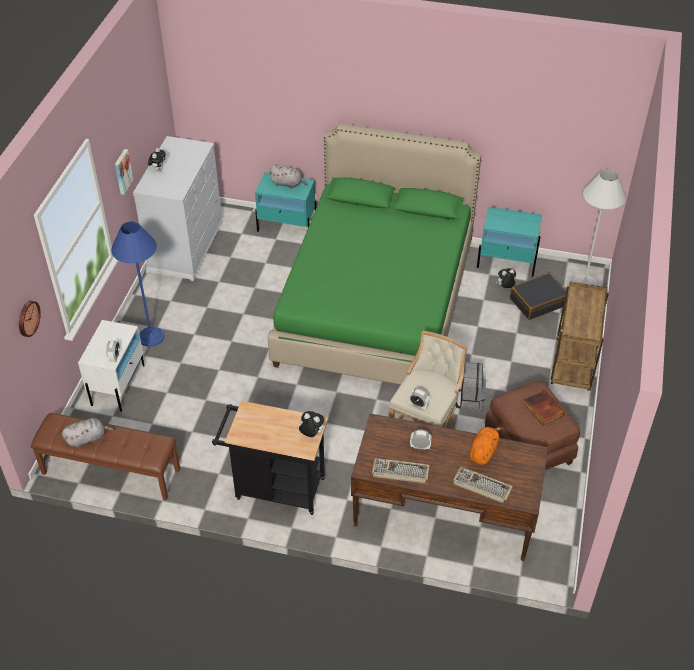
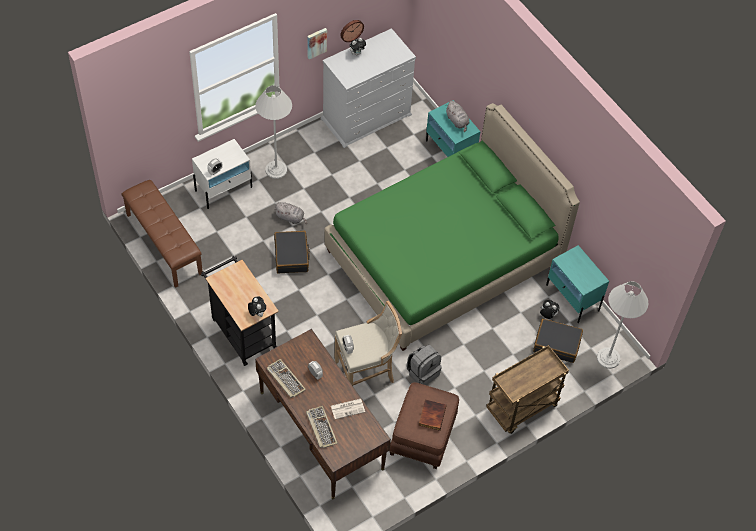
camera: 40 degrees right, 10 degrees up
wall clock [19,301,41,337] -> wall clock moved to [340,20,364,42]
grey plush toy [62,418,114,448] -> grey plush toy moved to [274,202,307,224]
blue floor lamp [111,221,165,347] -> white floor lamp [255,85,292,179]
orange plush toy [469,427,502,465] -> newspaper [331,399,365,419]
none -> black suitcase [274,231,310,273]

